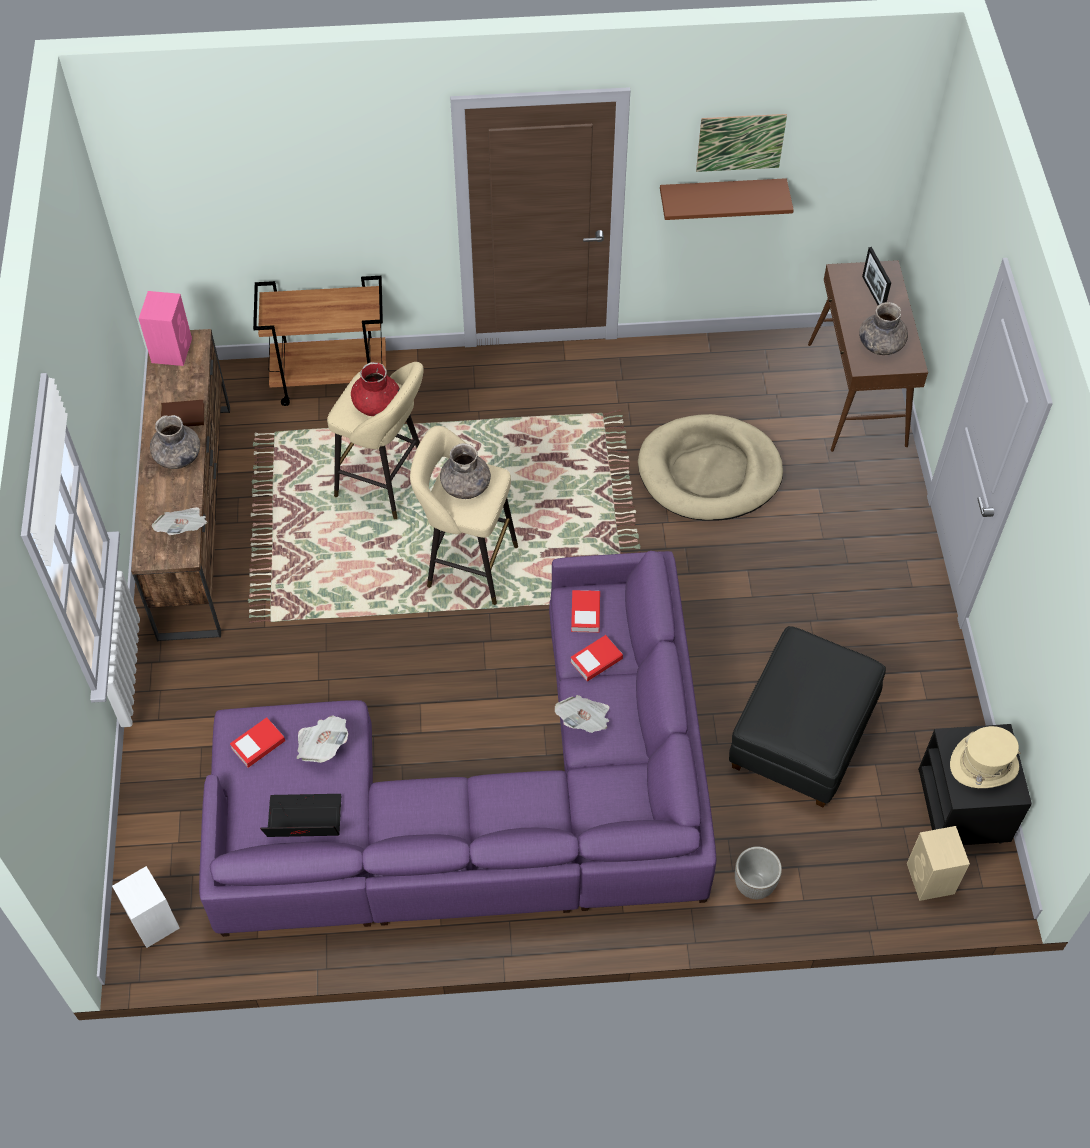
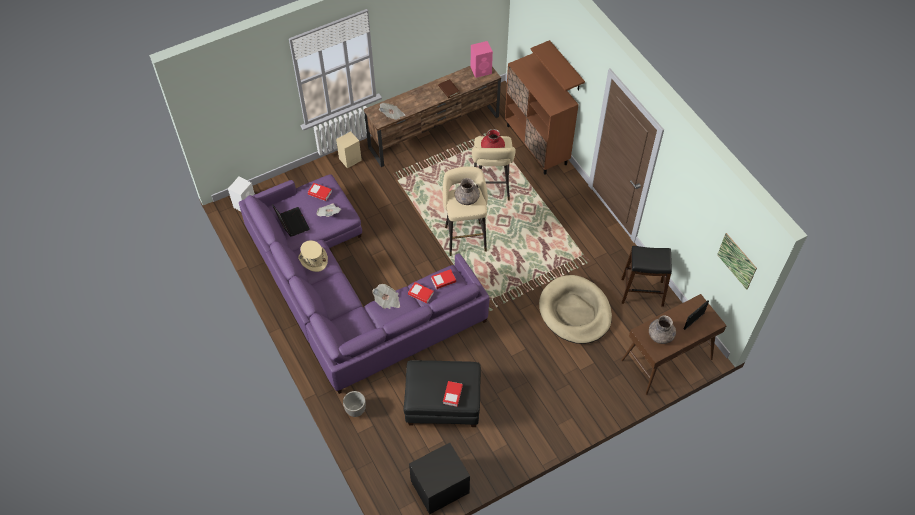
camera: 65 degrees right, 0 degrees up
grey vase [150,415,200,469] -> none
brown cart [253,276,386,406] -> brown cabinet [505,53,579,175]
brown shelf [660,178,794,220] -> brown shelf moved to [531,40,585,91]
picture [696,114,787,172] -> picture moved to [717,233,757,290]
beige speaker [907,826,970,901] -> beige speaker moved to [336,131,362,168]
beige hat [950,726,1021,788] -> beige hat moved to [298,241,328,272]
none -> book [443,381,463,407]
none -> black stool [621,246,672,307]

